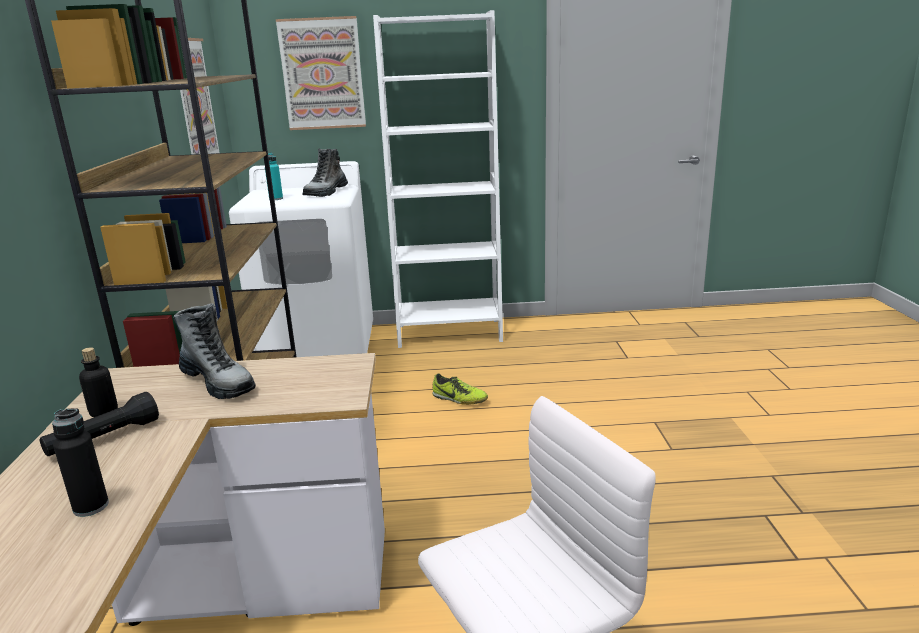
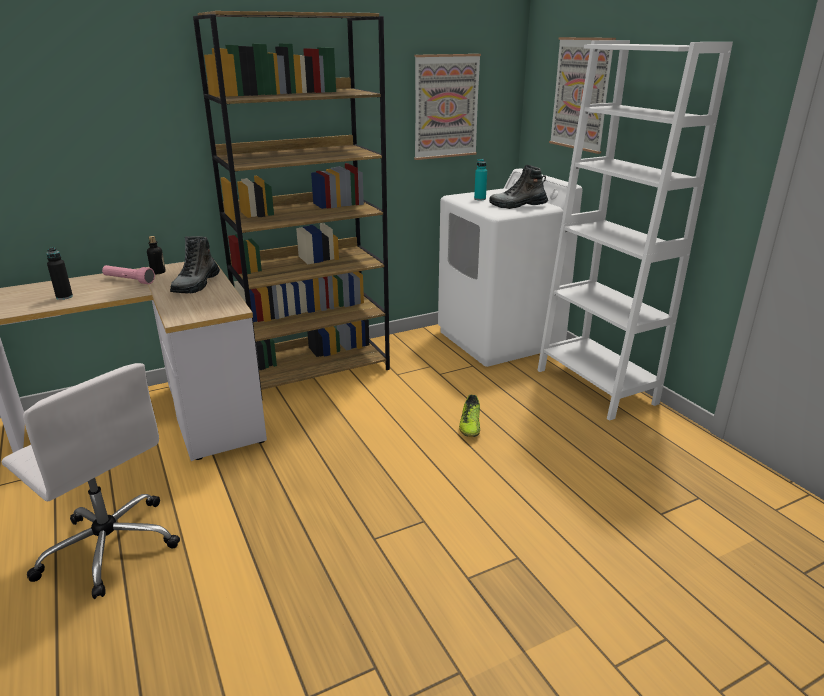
camera: 65 degrees right, 5 degrees up
black flashlight [40,392,159,456] -> pink flashlight [102,265,155,284]

